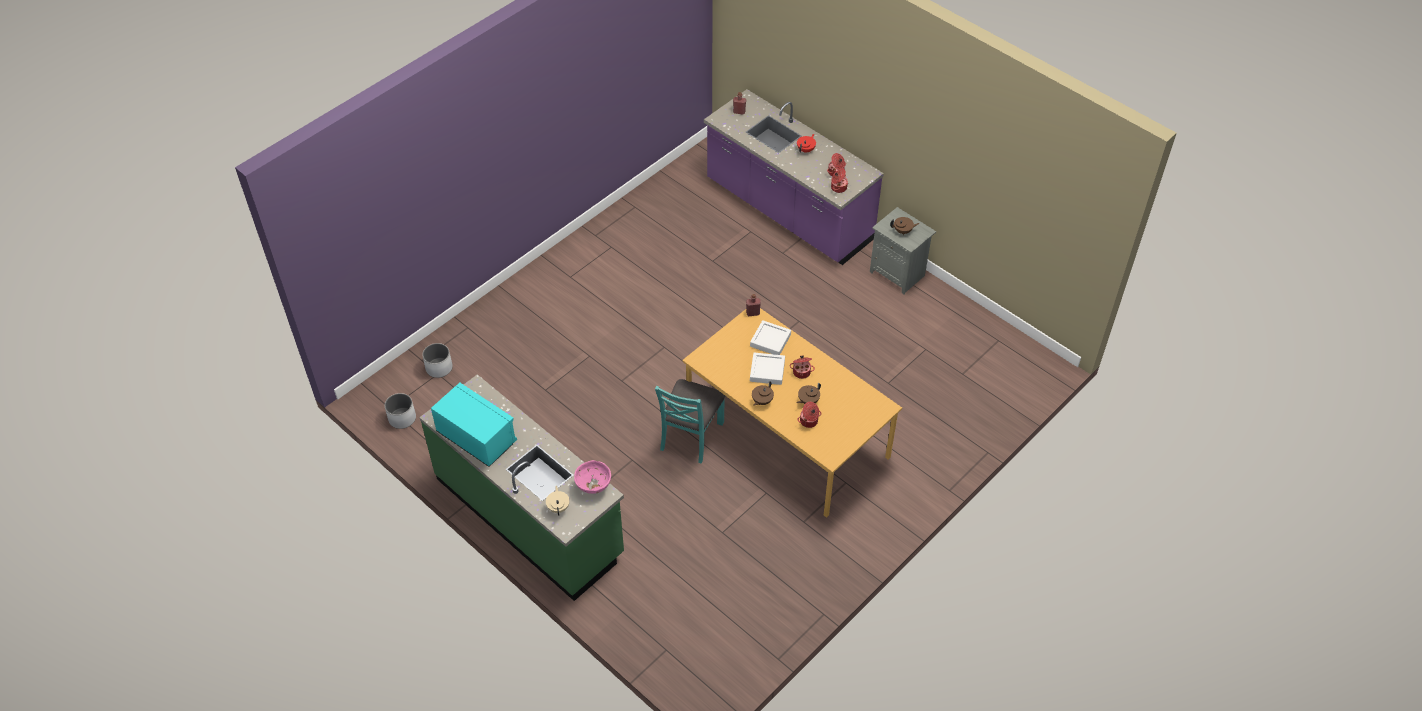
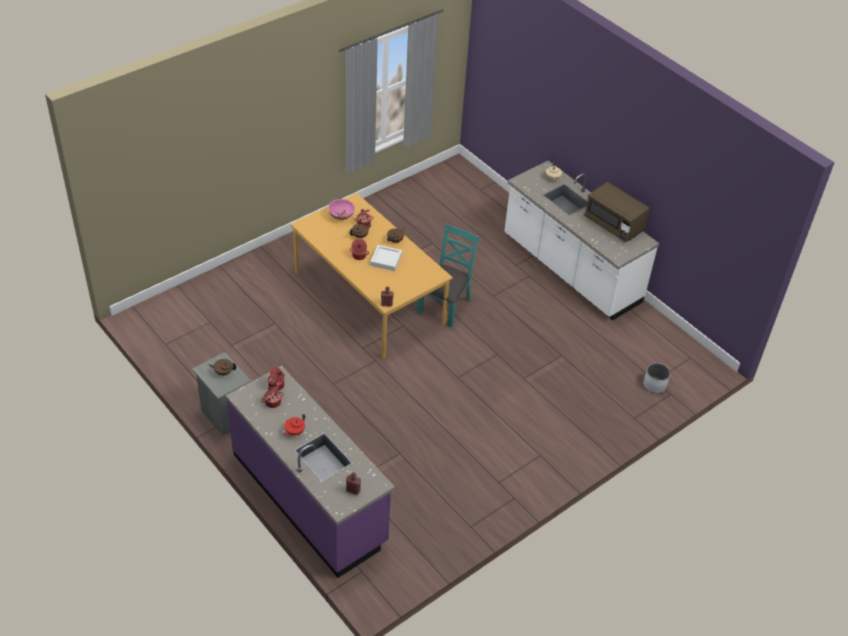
camera: 175 degrees left, 5 degrees down
white planter [385,393,416,429] -> none
green counter [419,374,624,601] -> white counter [504,161,659,320]
turquoise microwave [431,383,517,467] -> brown microwave [584,182,650,242]
pink bowl [574,460,611,494] -> pink bowl moved to [328,199,355,220]
white tray [750,320,791,355] -> none

